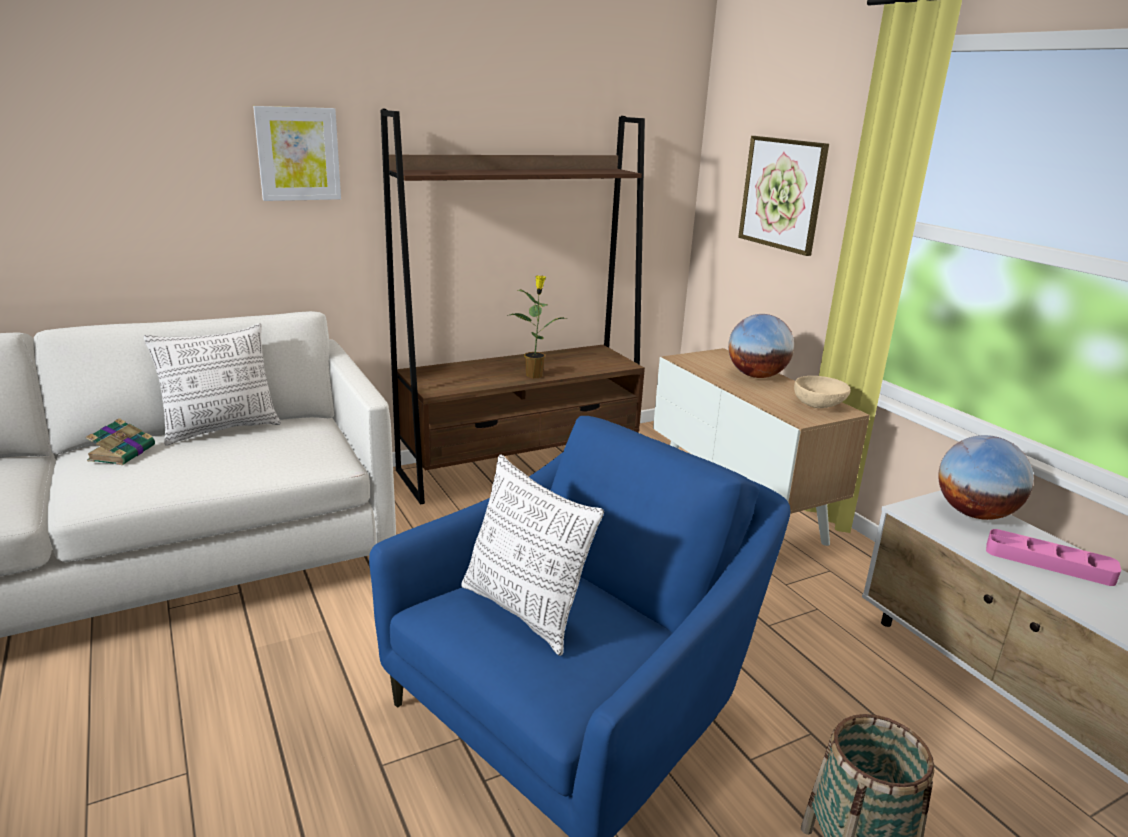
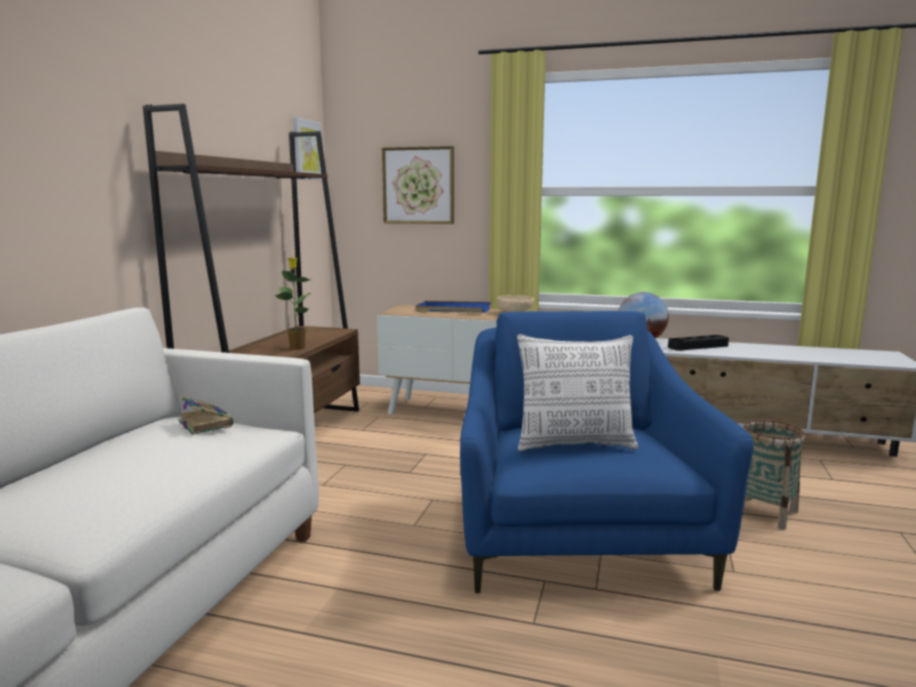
camera: 45 degrees left, 10 degrees down
book [86,418,155,465] -> book moved to [179,396,234,435]
pillow [144,323,281,445] -> none
picture [253,106,341,201] -> picture moved to [293,117,322,180]
globe [728,314,794,378] -> blue tray [415,301,491,313]
pink tray [986,529,1121,586] -> black tray [668,335,729,351]

